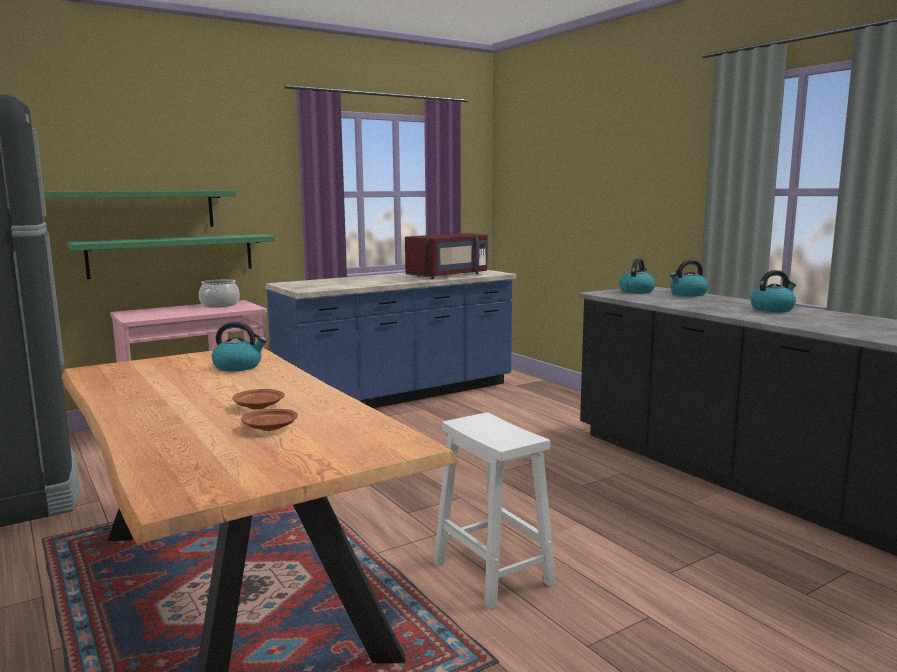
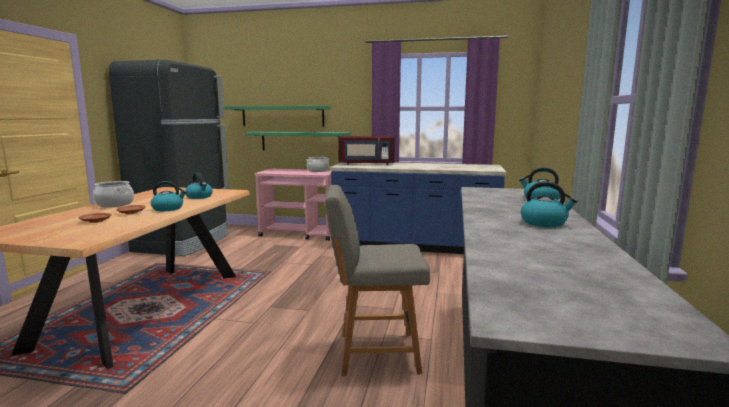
camera: 45 degrees right, 0 degrees up
red microwave [405,233,487,279] -> red microwave moved to [338,136,395,165]
white stool [433,412,556,609] -> none
kettle [619,258,655,294] -> kettle moved to [151,181,187,211]
none -> cooking pot [93,181,134,207]
none -> grey chair [325,185,430,376]

